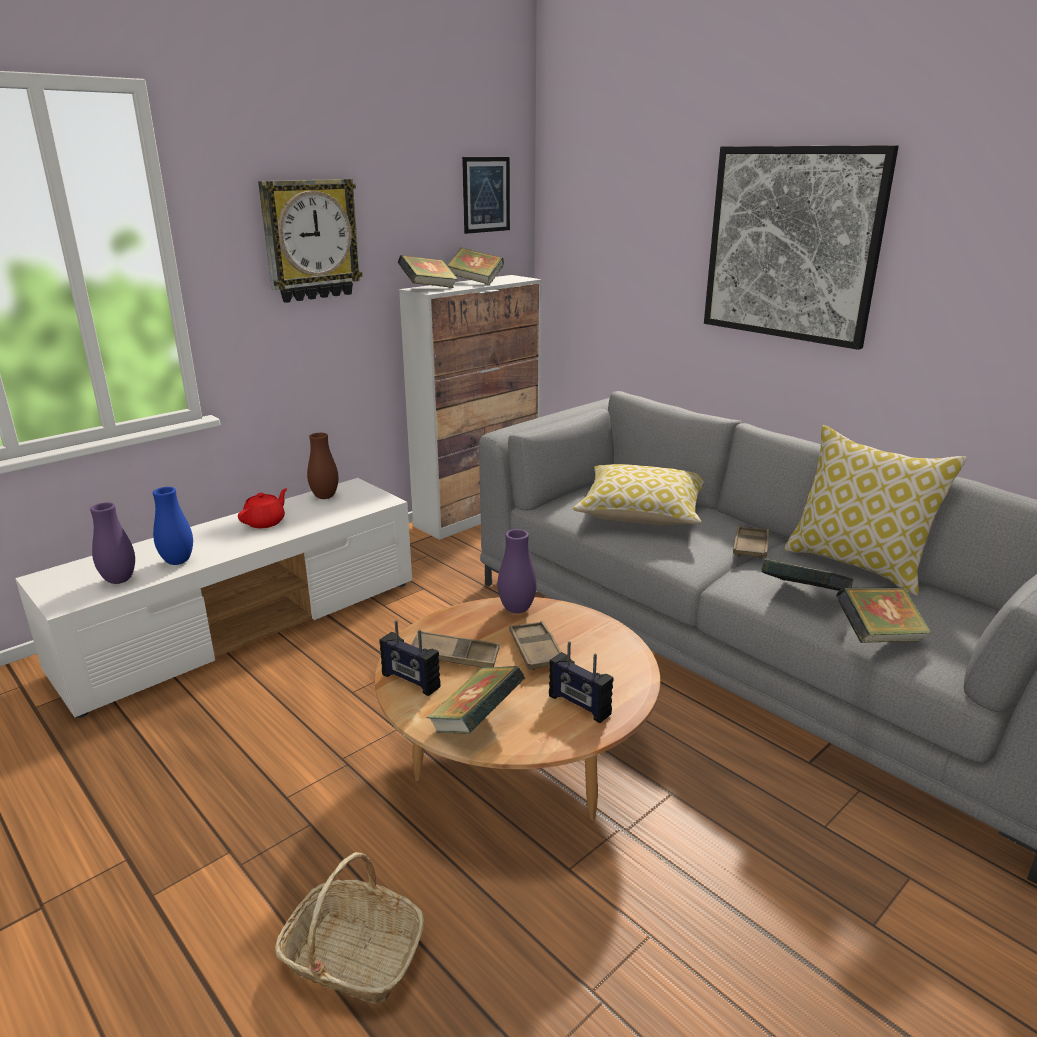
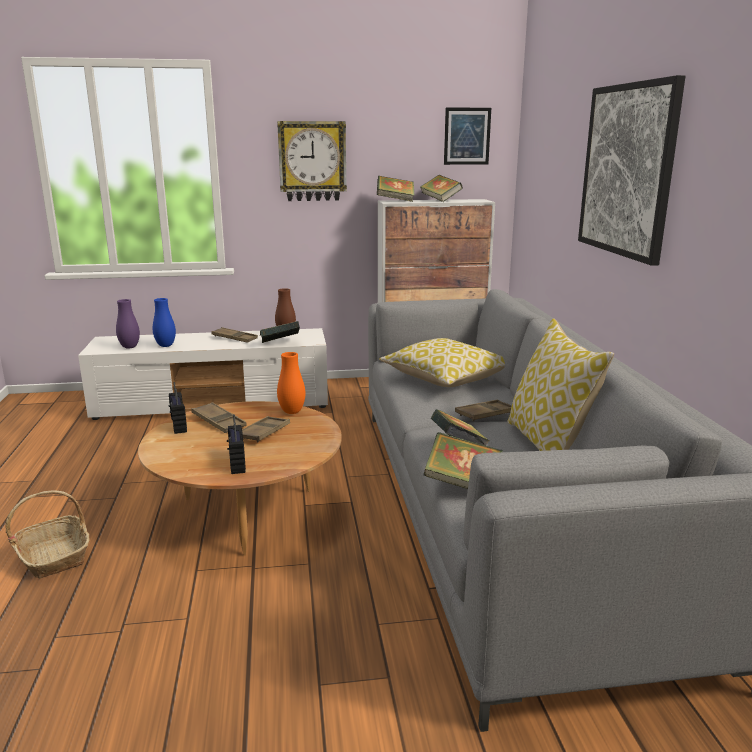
camera: 35 degrees right, 5 degrees down
red teapot [238,488,287,528] -> brown tray [211,327,258,342]
book [426,666,525,734] -> book moved to [260,321,300,343]
purple vase [498,529,537,613] -> orange vase [277,352,305,414]

